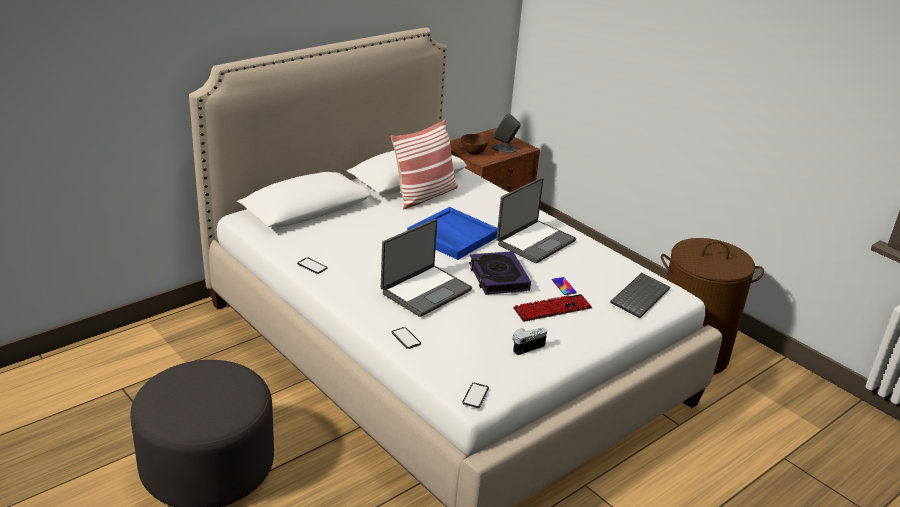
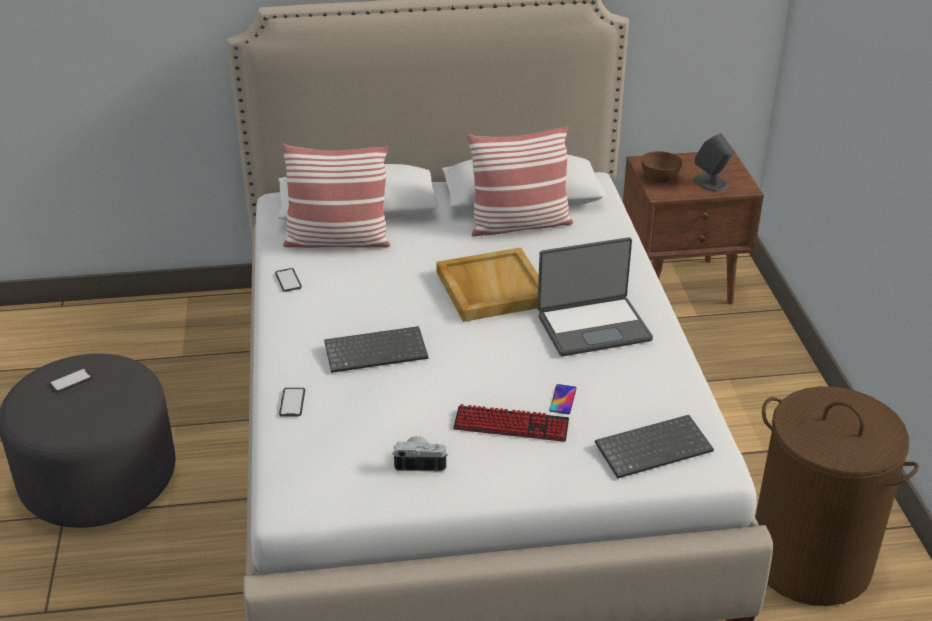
camera: 35 degrees right, 5 degrees up
laptop [381,219,472,317] -> keyboard [324,326,428,373]
blue tray [407,207,497,260] -> beige tray [436,247,539,322]
phone [462,383,489,408] -> phone moved to [49,368,93,392]
book [469,251,531,295] -> none
none -> pillow [282,143,390,248]

